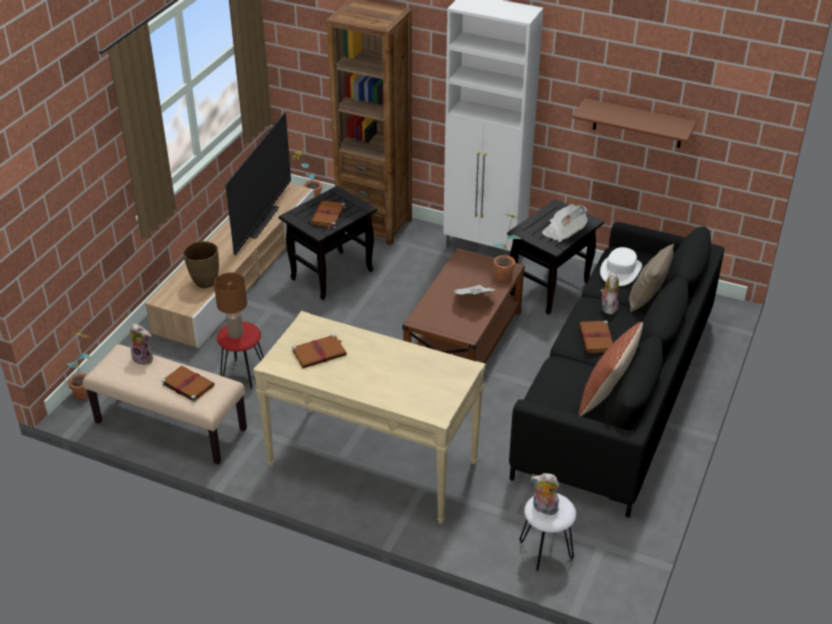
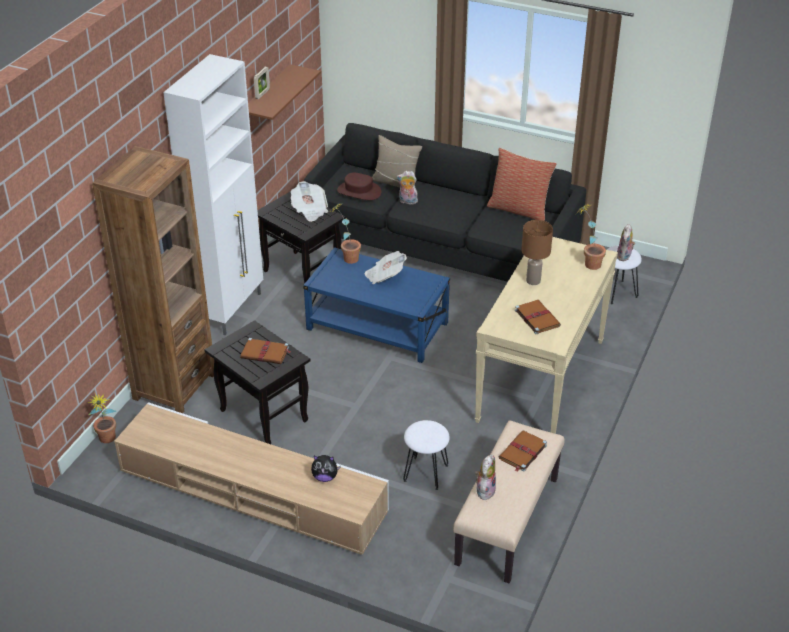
camera: 90 degrees left, 0 degrees up
potted plant [66,333,92,400] -> potted plant moved to [576,204,606,270]
brown vase [183,241,219,288] -> plush toy [311,455,341,482]
brown table lamp [214,272,247,339] -> brown table lamp moved to [521,220,553,285]
red stool [217,322,264,389] -> white stool [403,420,450,490]
television [225,113,291,256] -> none
brown coffee table [403,248,525,363] -> blue coffee table [303,247,450,363]
brown book [579,320,613,353] -> none
white hat [600,247,642,286] -> brown hat [337,172,381,200]
none -> picture frame [254,67,270,99]

